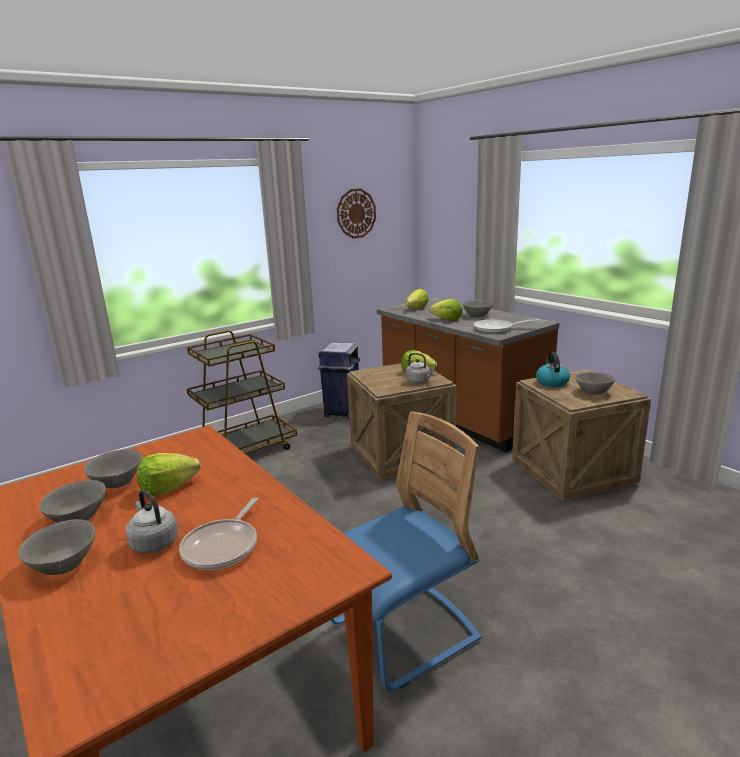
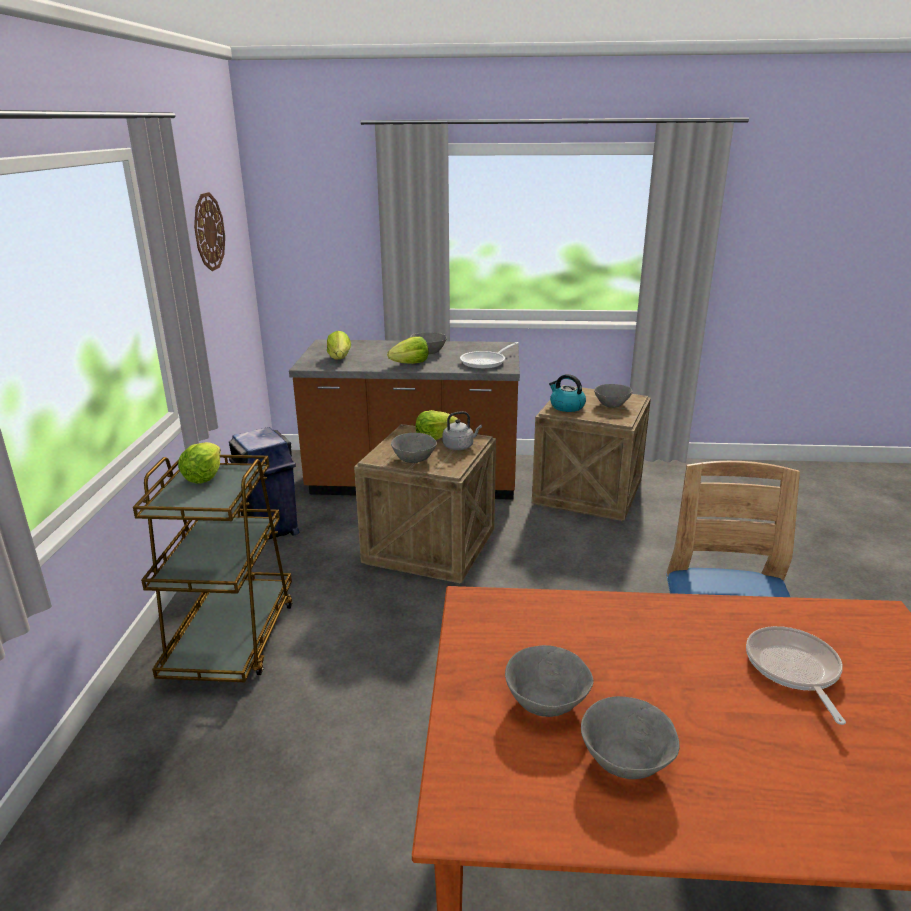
camera: 50 degrees left, 5 degrees up
grey bowl [18,519,95,575] -> grey bowl moved to [391,433,437,463]
grey kettle [126,490,178,553] -> none
lettuce [137,453,201,496] -> lettuce moved to [178,442,221,484]
frying pan [179,497,258,570] -> frying pan turned 150 degrees counterclockwise [746,626,846,725]

